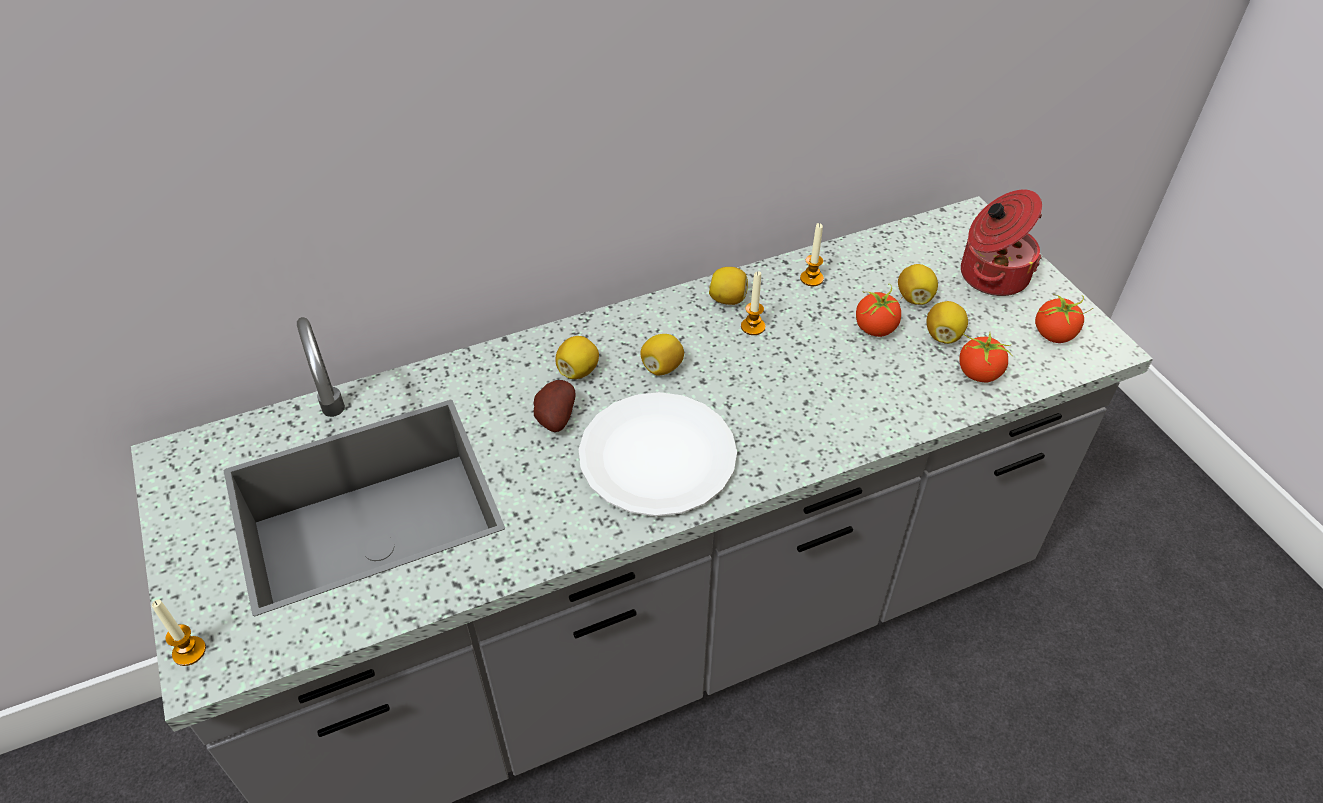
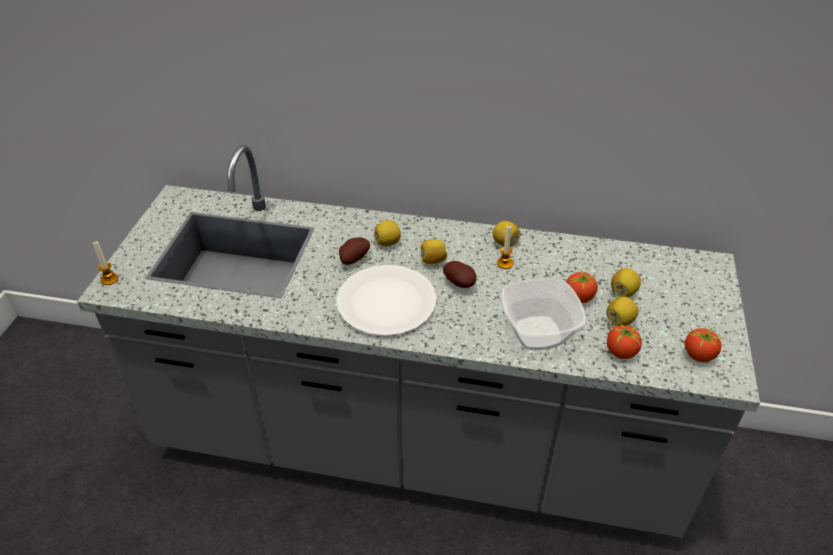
camera: 35 degrees right, 5 degrees down
candle [800,223,824,286] -> none
cooking pot [961,189,1042,296] -> none
none -> potato [443,261,477,288]
none -> bowl [501,278,586,350]

